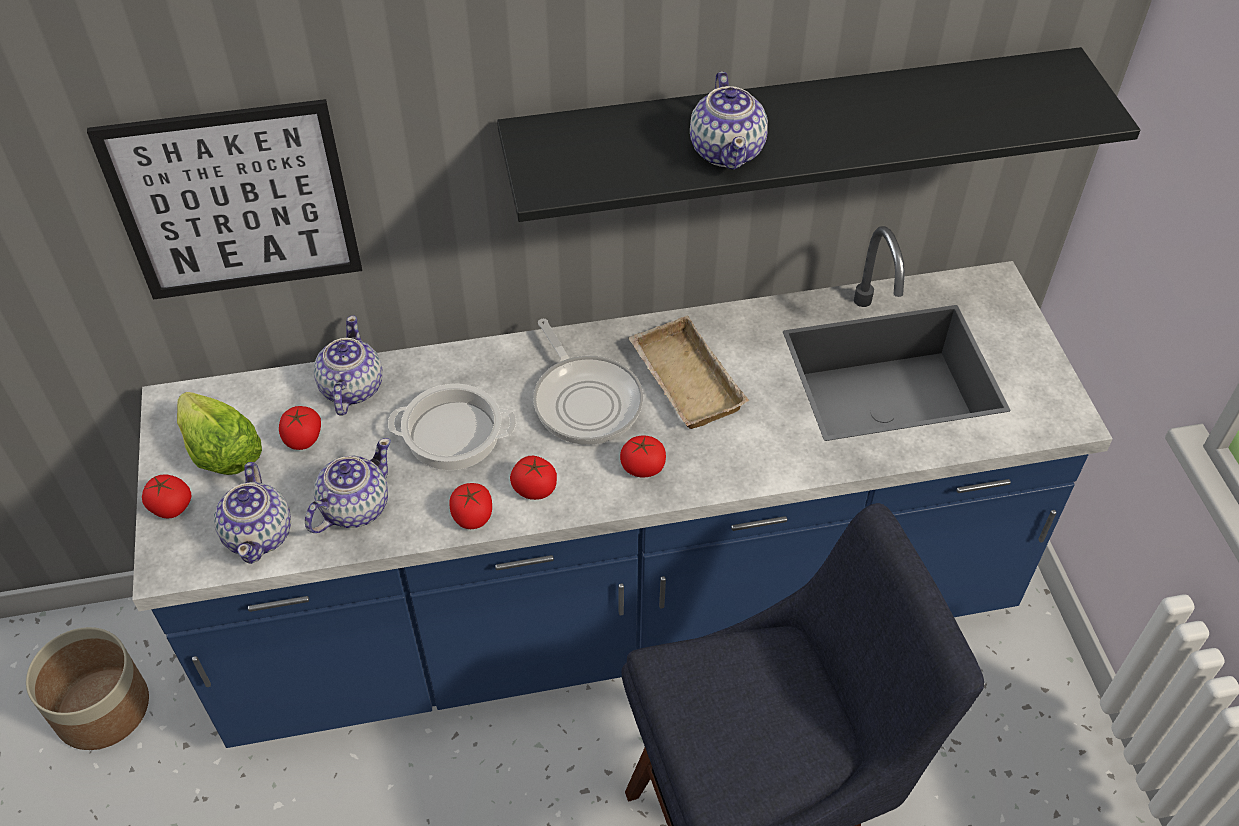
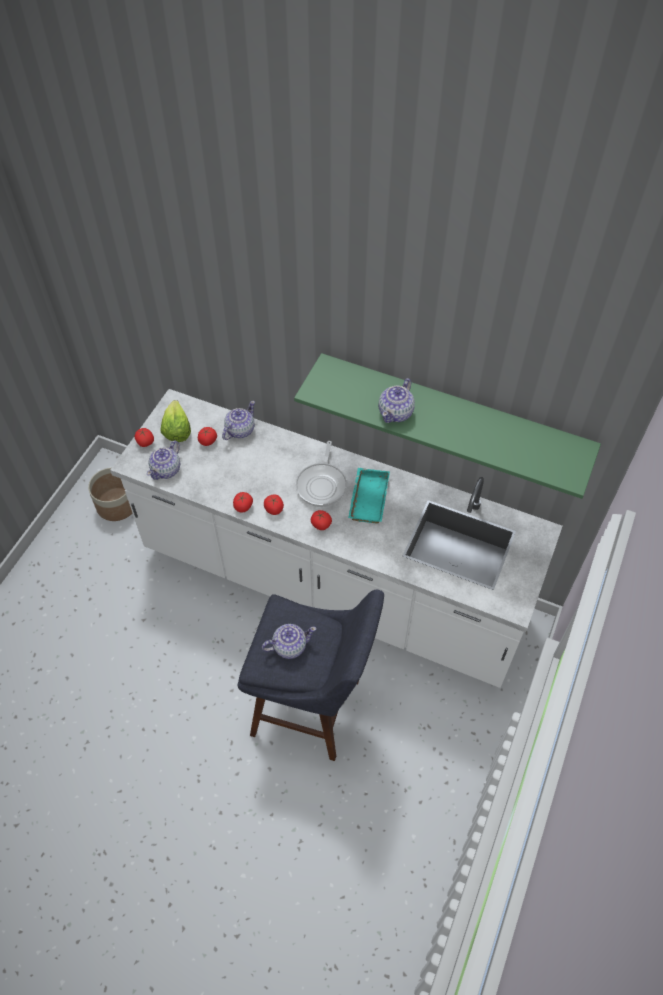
camera: 35 degrees right, 5 degrees up
picture [87,99,362,299] -> none
blue counter [132,226,1113,748] -> white counter [110,389,563,688]
teapot [305,438,391,533] -> teapot moved to [262,624,317,659]
cooking pot [388,384,516,470] -> none
black shelf [497,47,1140,222] -> green shelf [294,353,601,499]
beige tray [628,315,749,429] -> turquoise tray [348,468,390,523]

